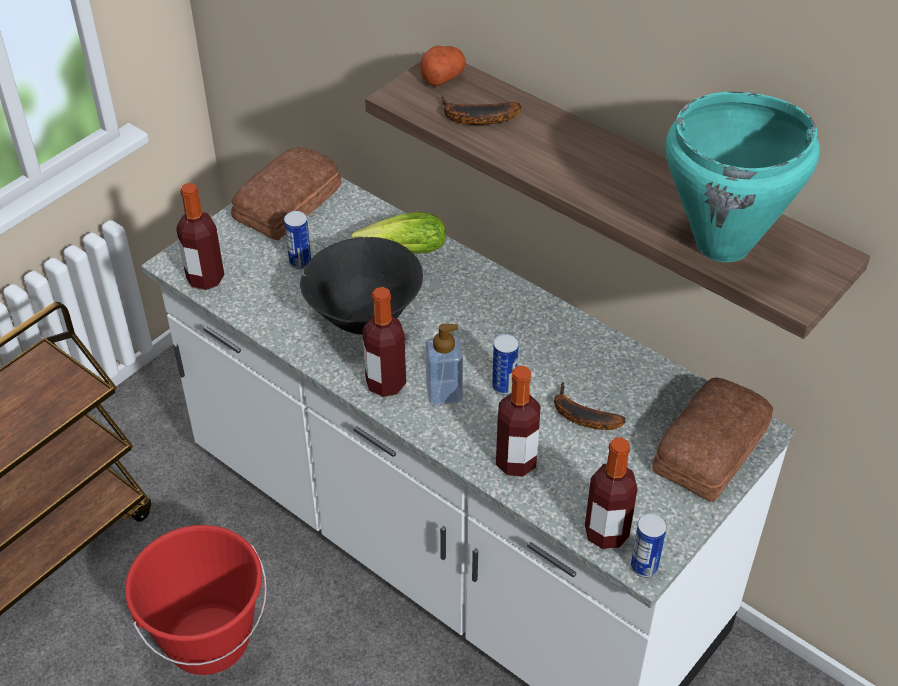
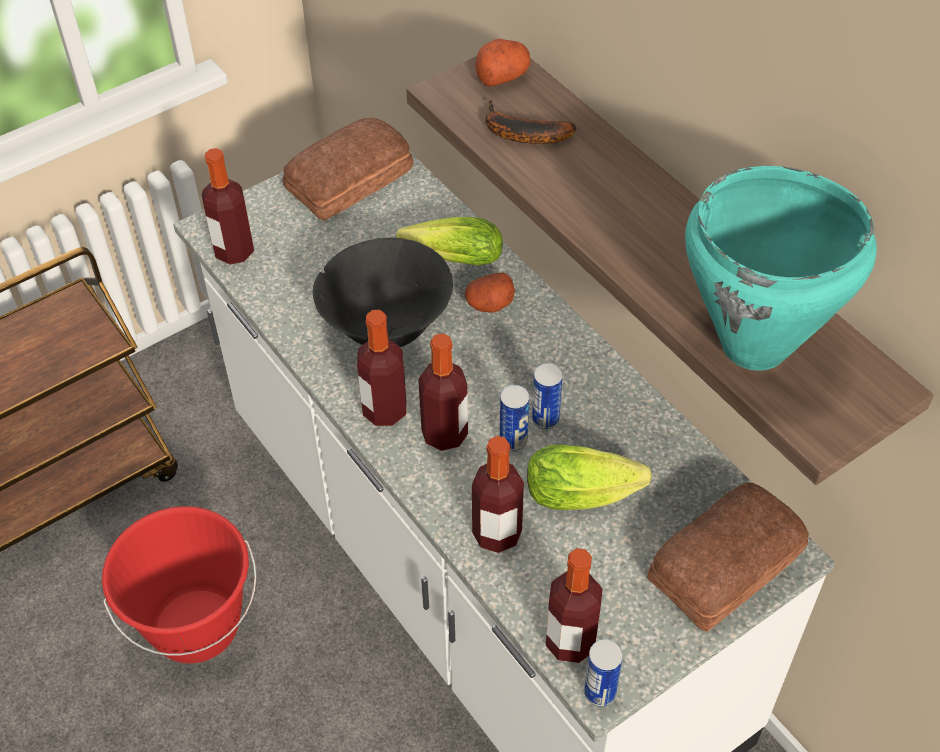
camera: 15 degrees right, 5 degrees up
can [284,211,311,269] -> can moved to [532,363,563,429]
soap dispenser [426,324,463,405] -> bottle [418,333,468,451]
banana [554,382,626,430] -> lettuce [527,445,652,510]
none -> potato [465,272,515,313]

